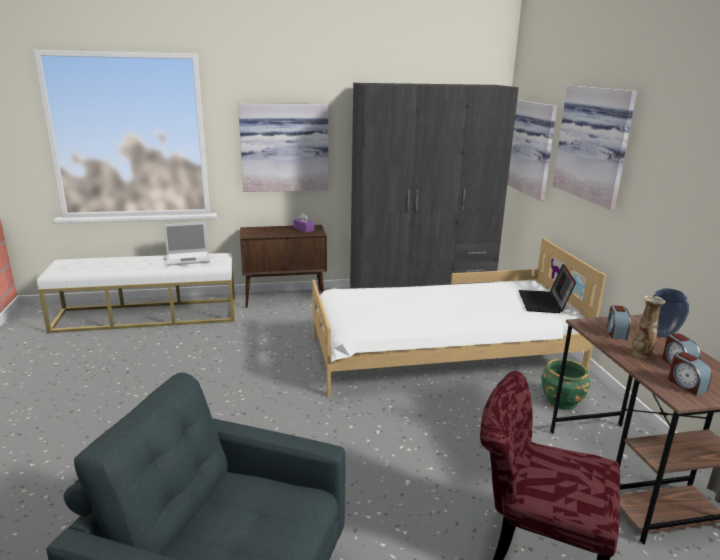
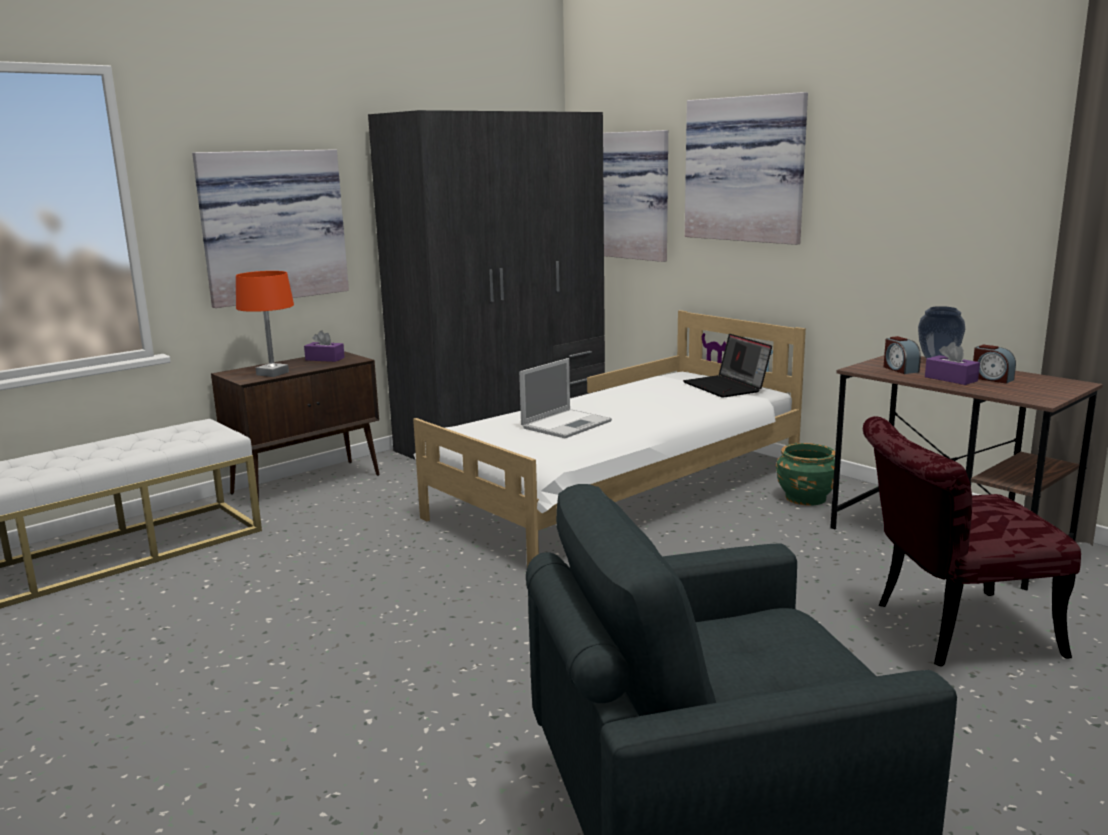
camera: 30 degrees left, 5 degrees down
laptop [164,222,210,266] -> laptop moved to [519,358,612,438]
vase [631,296,666,358] -> purple tissue box [925,342,980,385]
alarm clock [668,352,712,395] -> none
none -> orange table lamp [236,271,294,377]

